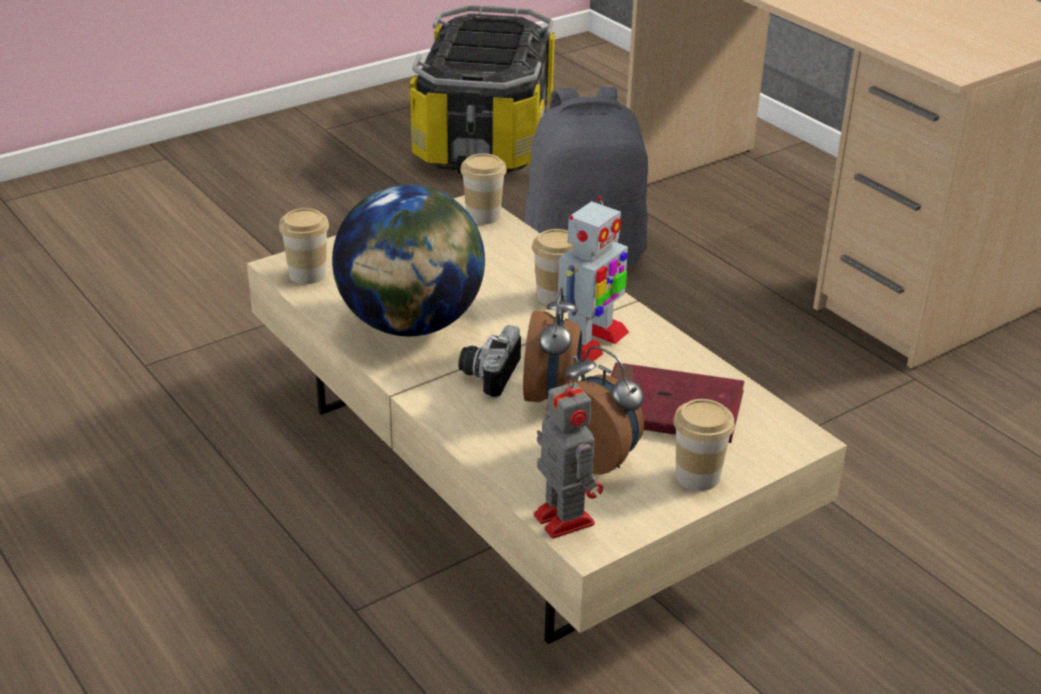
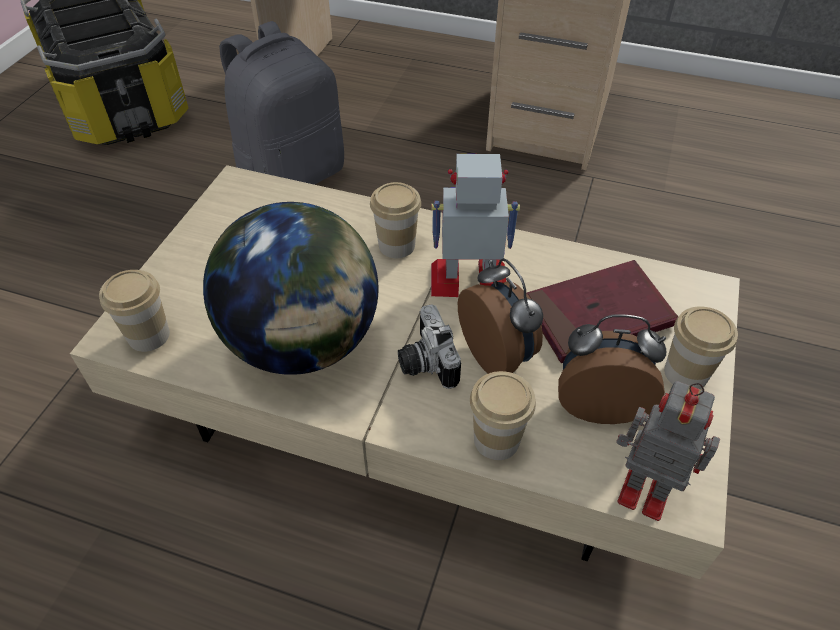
camera: 35 degrees left, 15 degrees up
cup [460,154,507,224] -> cup moved to [470,371,536,460]
toy robot [557,196,629,361] -> toy robot turned 90 degrees counterclockwise [431,154,520,297]

